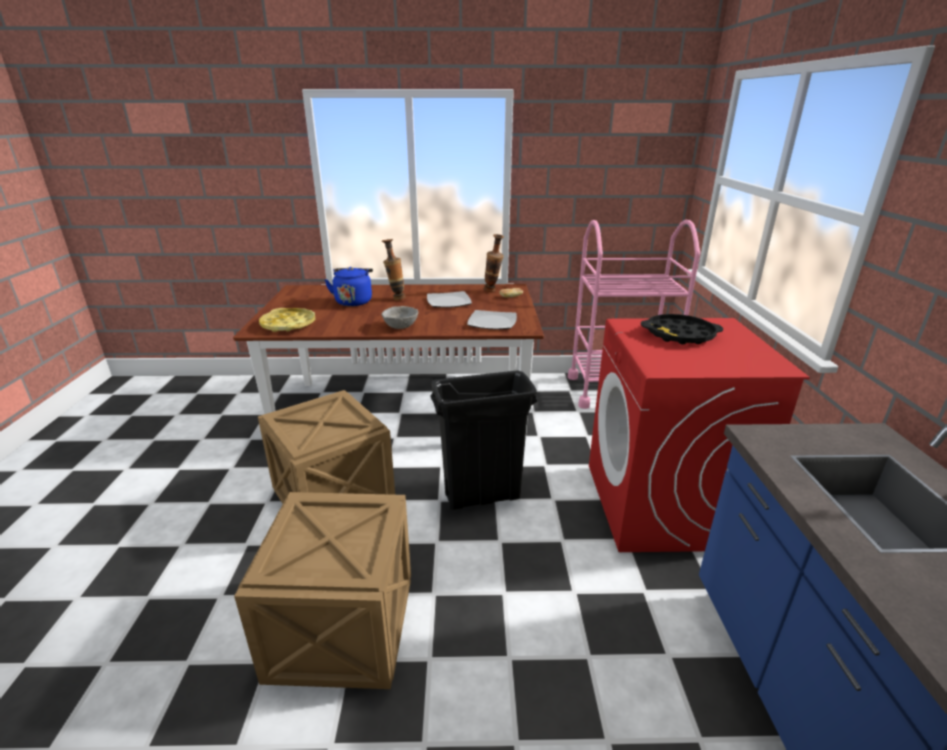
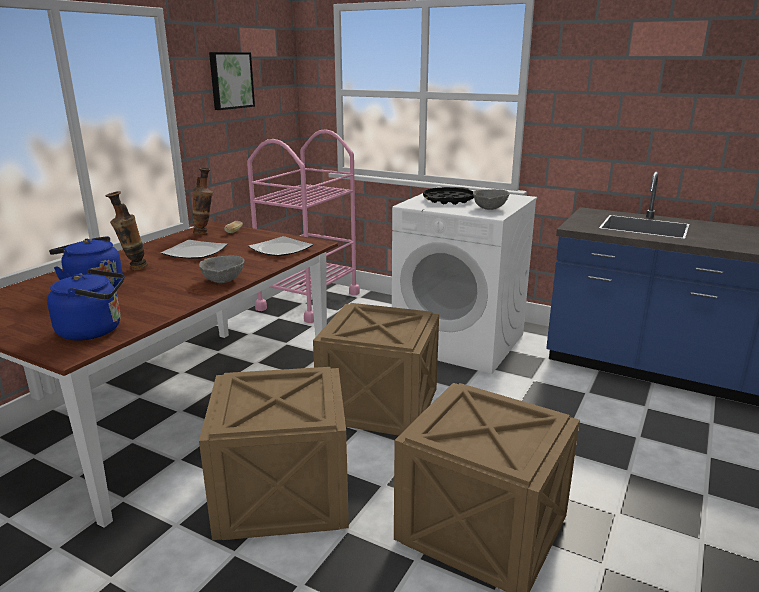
camera: 60 degrees left, 5 degrees down
yellow tray [259,308,315,332] -> blue kettle [47,269,125,341]
black trash can [430,370,537,510] -> crate [313,303,439,436]
red washing machine [589,318,810,552] -> white washing machine [392,187,537,374]
none -> picture [209,52,255,110]
none -> grey bowl [473,189,510,210]

